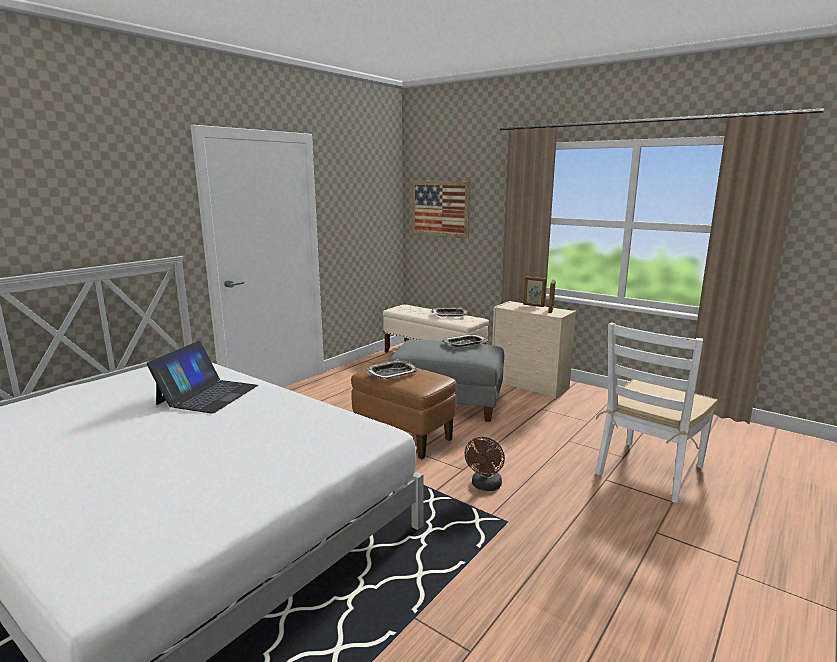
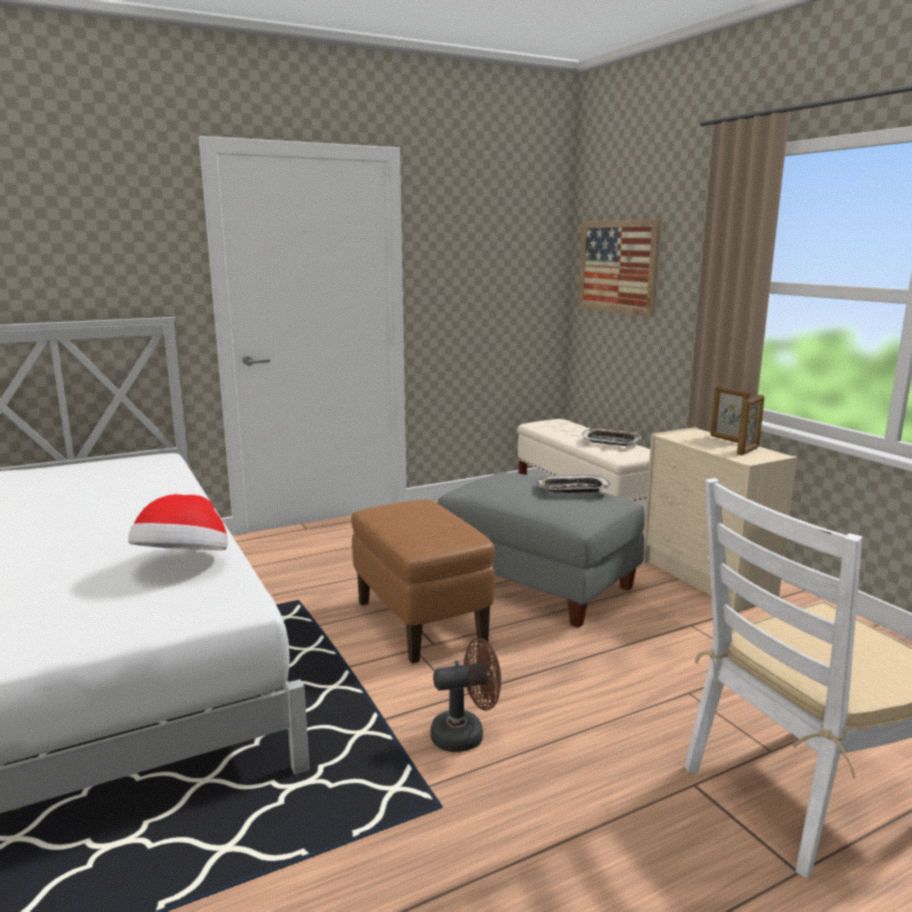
camera: 25 degrees right, 0 degrees up
laptop [146,341,258,414] -> none
tray [366,359,418,379] -> none
brown fan [465,437,505,491] -> brown fan turned 150 degrees counterclockwise [431,638,501,752]
none -> hat [128,494,228,550]

